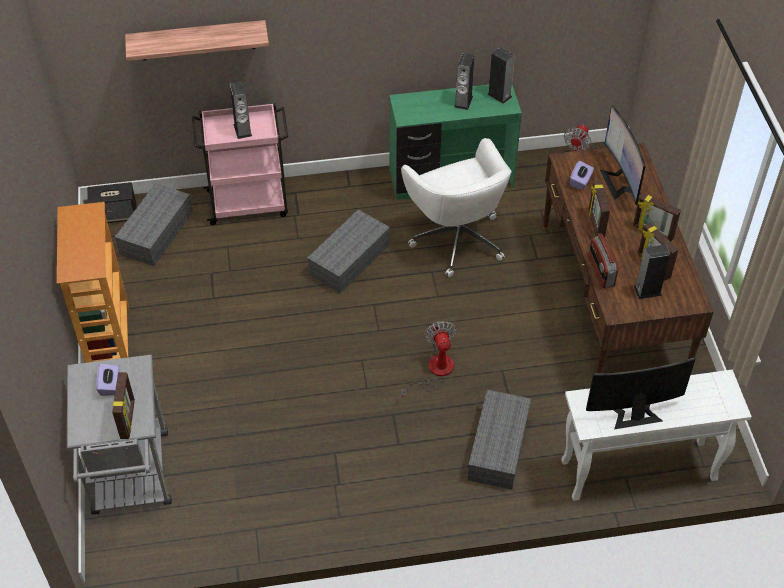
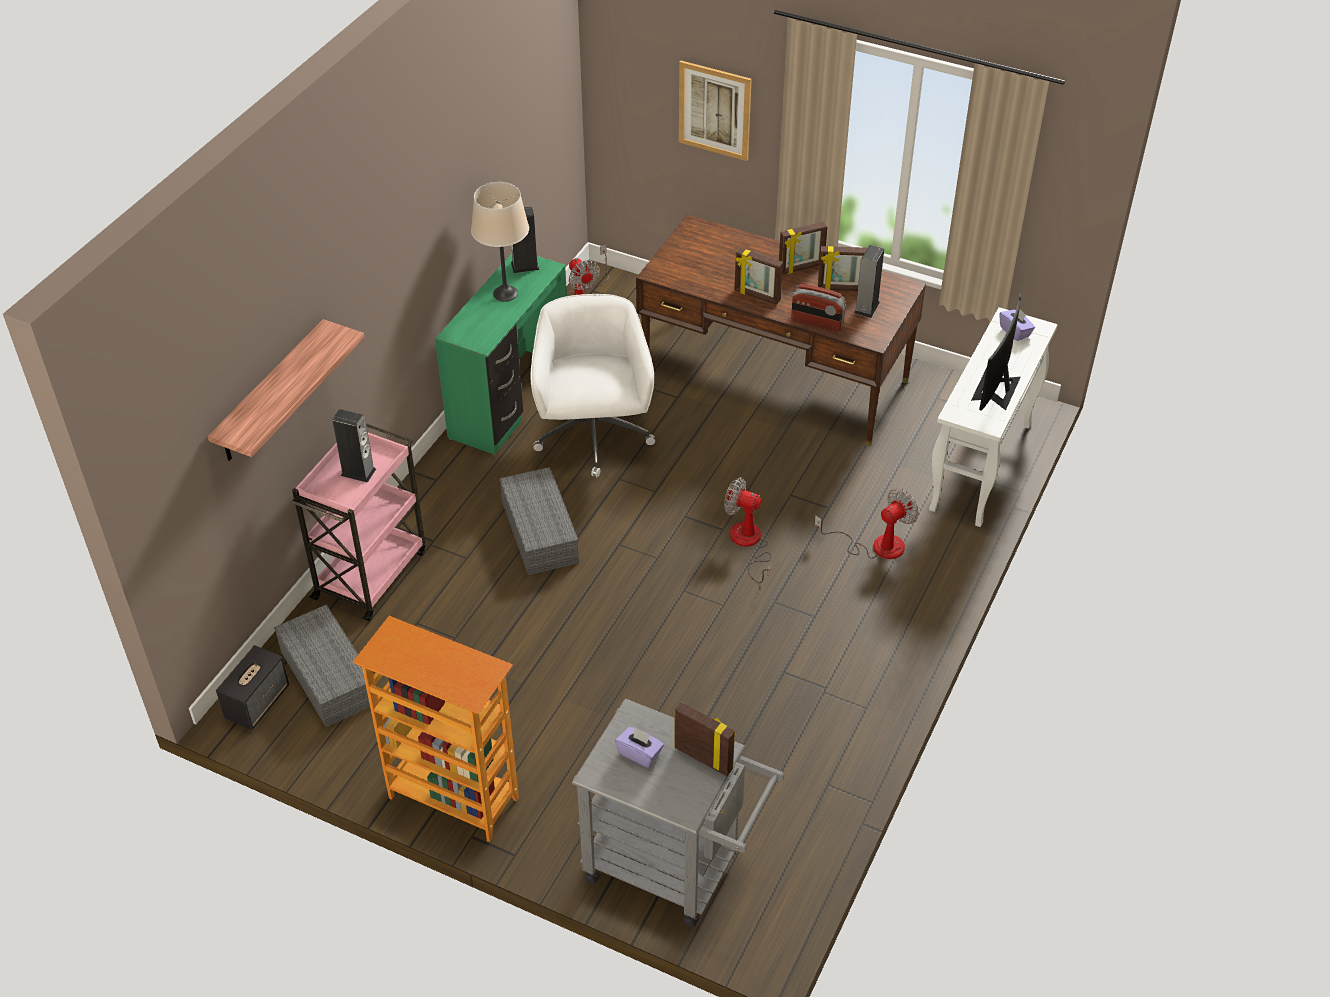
camera: 55 degrees left, 5 degrees down
white office chair [401,138,511,277] -> white office chair turned 105 degrees counterclockwise [531,294,655,478]
speaker [454,53,474,110] -> beige table lamp [471,182,529,301]
grey storage box [468,390,531,490] -> fan [814,489,919,559]
purple tissue box [570,161,594,190] -> purple tissue box moved to [999,309,1035,341]
monitor [600,106,646,205] -> none
none -> picture [679,61,752,161]

